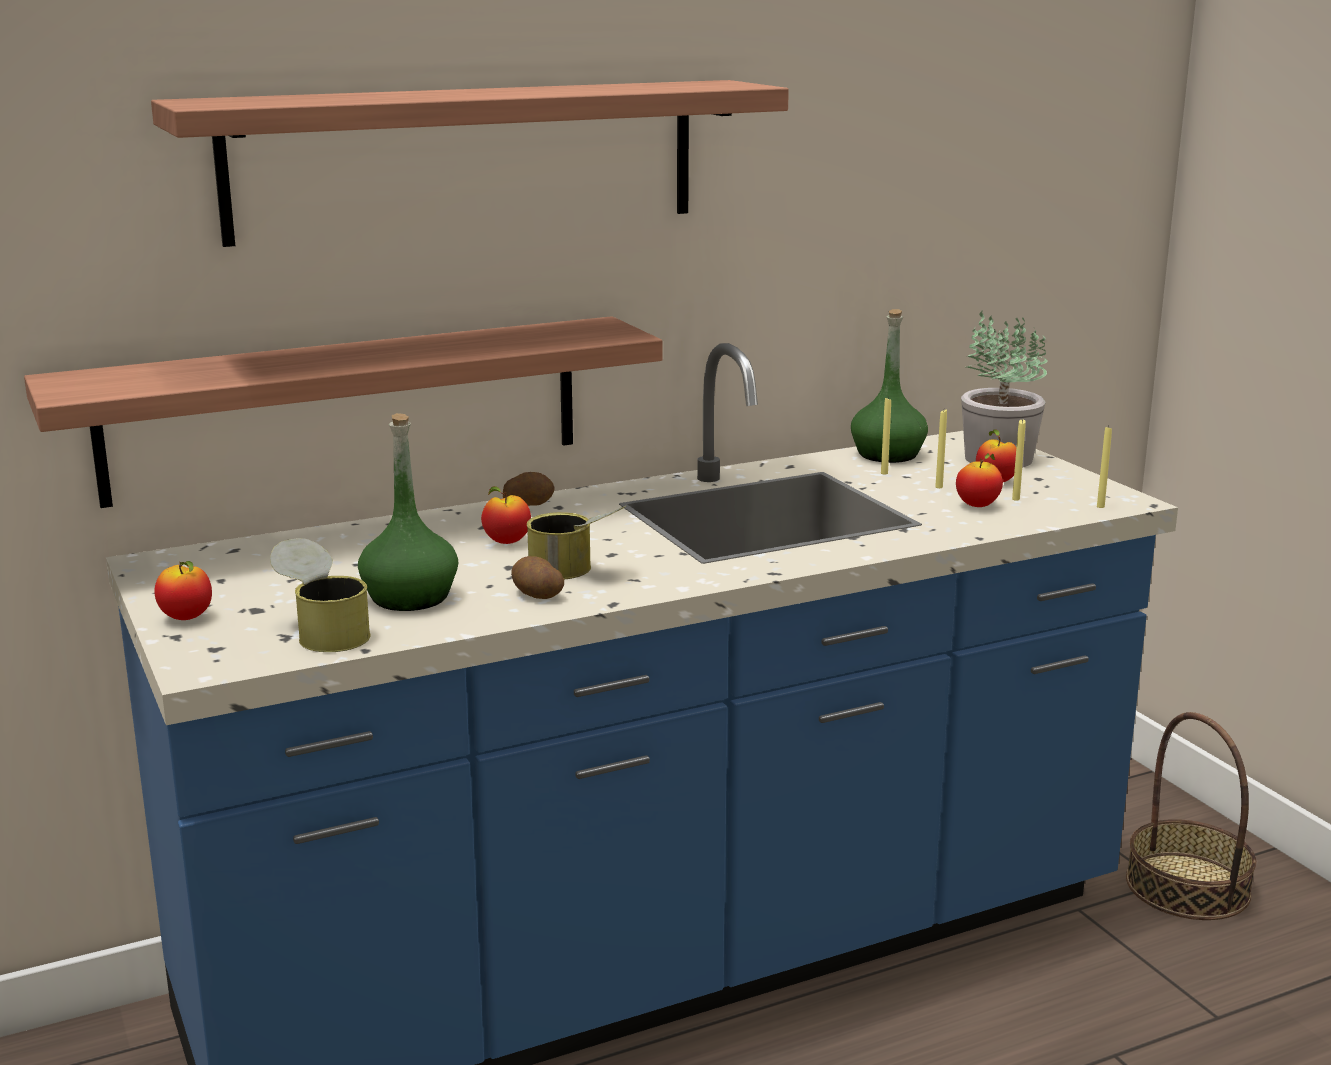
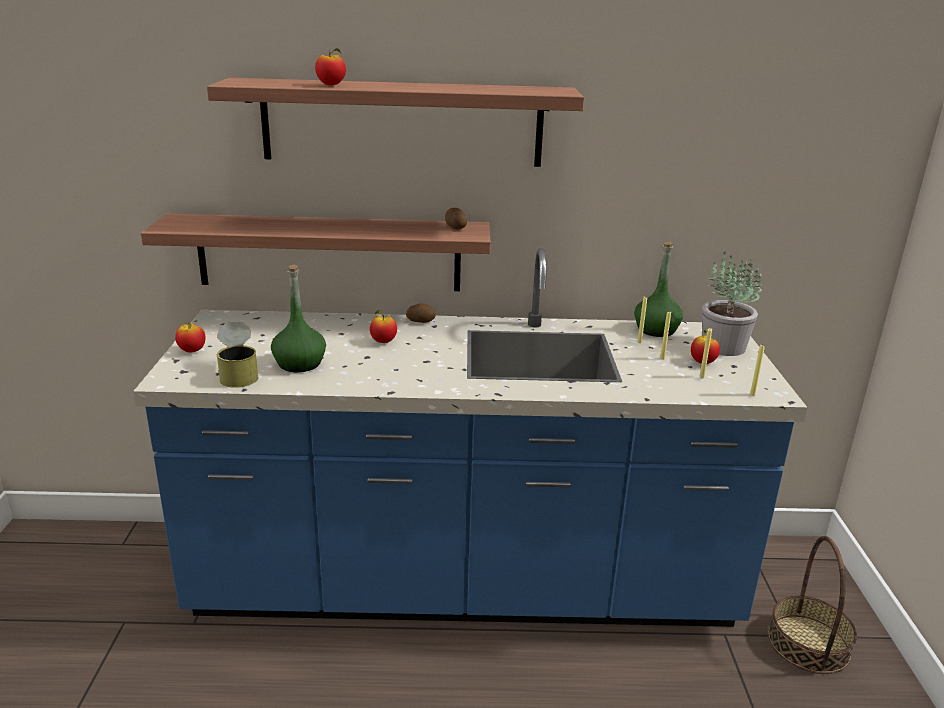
camera: 25 degrees right, 5 degrees up
potato [511,556,564,599] -> potato moved to [445,208,467,230]
can [527,506,626,579] -> none
apple [956,453,1003,507] -> apple moved to [315,48,346,85]

